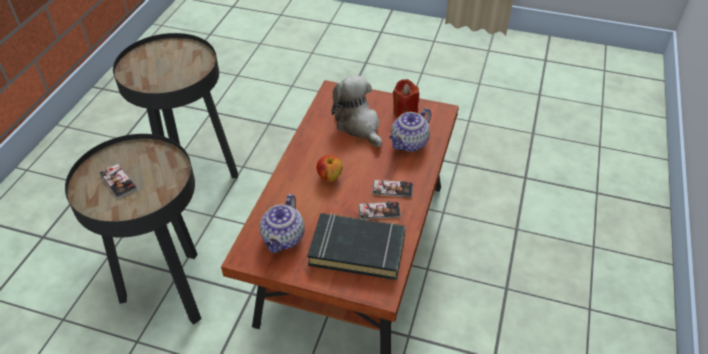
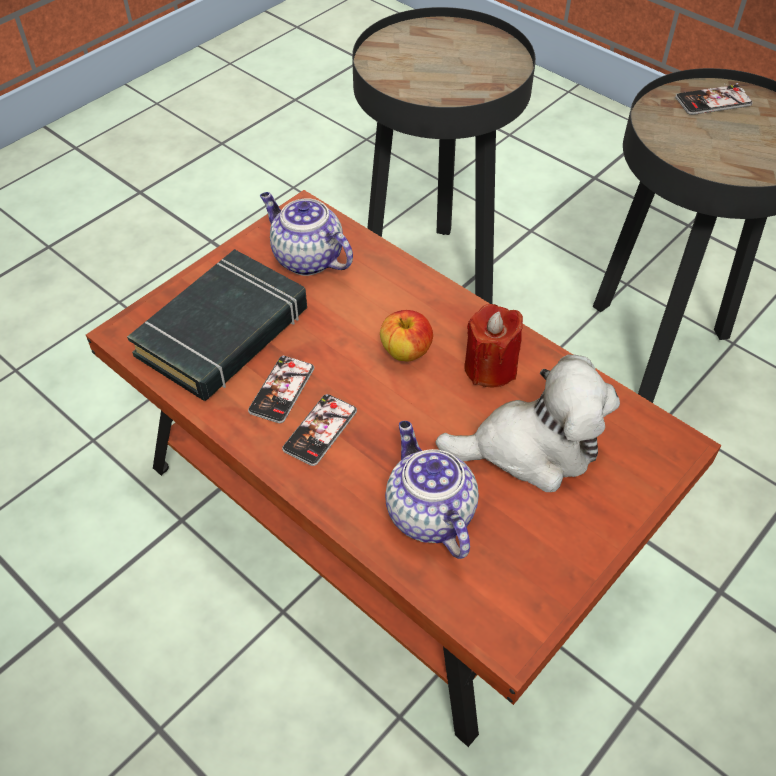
camera: 115 degrees right, 5 degrees up
phone [99,164,137,198] -> phone moved to [675,83,752,115]
red candle [393,79,419,118] -> red candle moved to [465,304,523,387]

